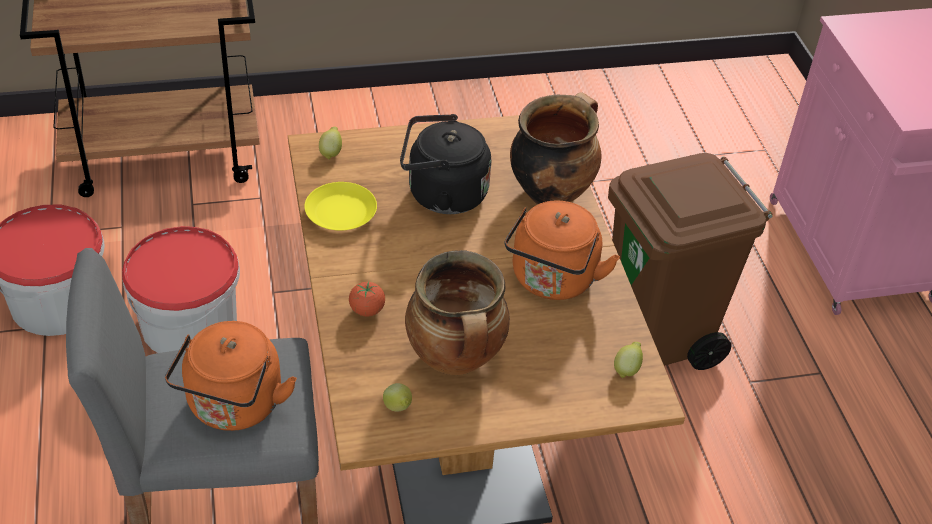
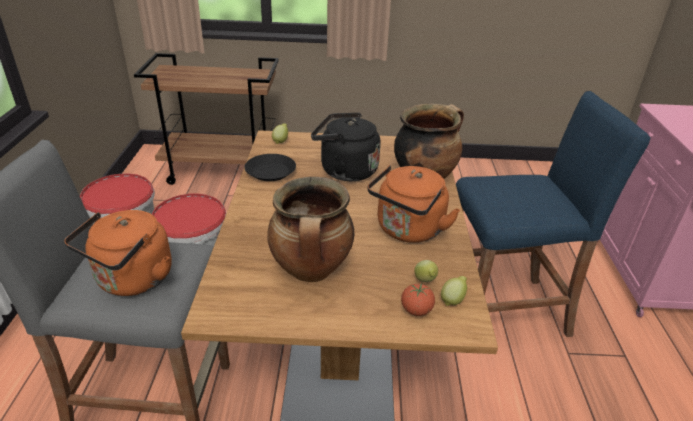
camera: 15 degrees right, 10 degrees down
yellow plate [304,182,377,231] -> black plate [244,154,296,181]
tomato [349,282,385,317] -> tomato moved to [401,284,435,316]
lemon [383,383,412,411] -> lemon moved to [414,260,438,282]
brown trash can [608,153,773,370] -> blue stool [456,91,651,337]

